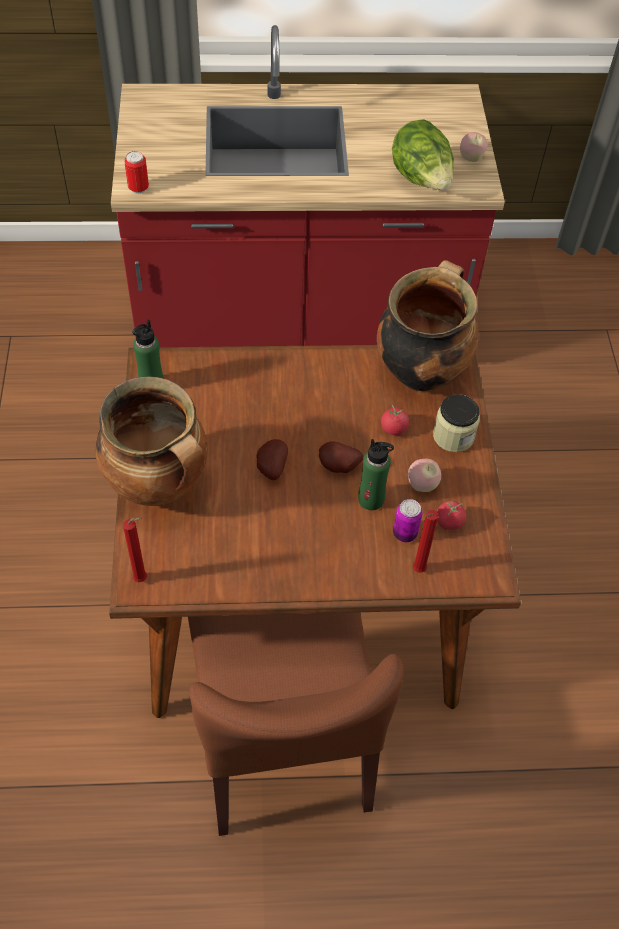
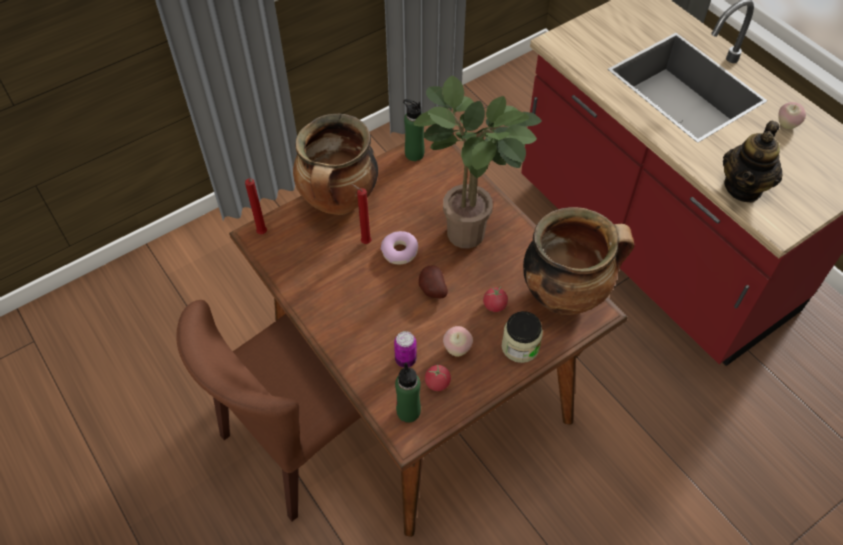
camera: 60 degrees right, 0 degrees up
can [124,151,149,194] -> none
potato [256,439,288,480] -> donut [381,231,418,264]
green bottle [358,439,394,510] -> green bottle moved to [395,362,421,423]
lettuce [392,119,454,190] -> teapot [723,121,783,203]
red candle [413,510,439,573] -> red candle moved to [352,184,371,244]
apple [460,132,488,162] -> apple moved to [778,102,806,129]
none -> potted plant [413,75,542,249]

